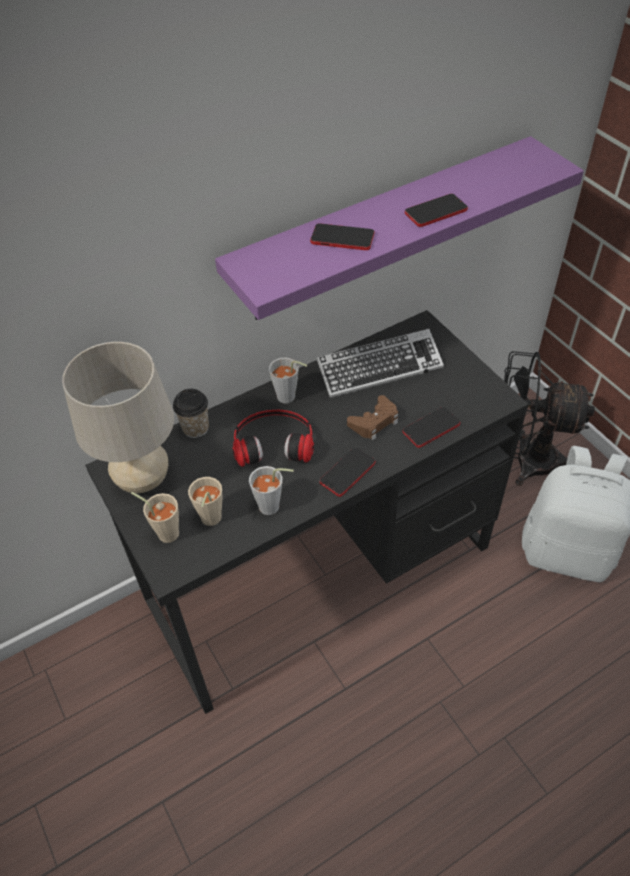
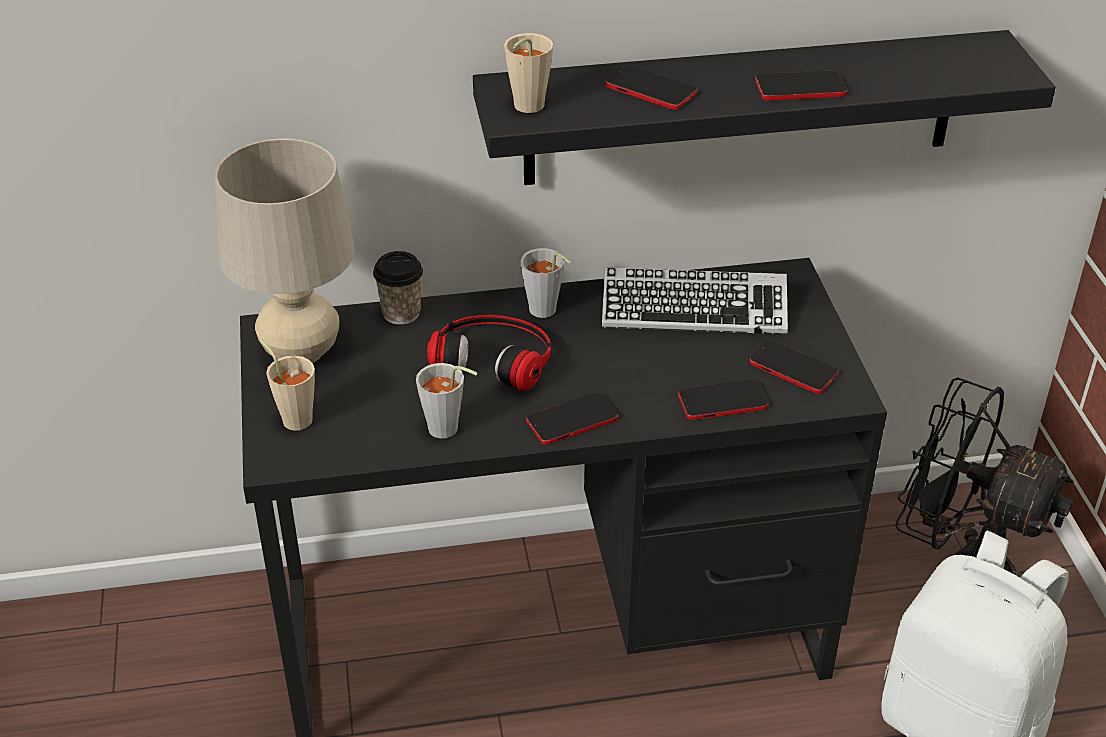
camera: 20 degrees right, 10 degrees down
beige cup [188,477,222,526] -> beige cup moved to [504,33,553,113]
purple shelf [215,136,584,320] -> black shelf [473,30,1056,185]
brown game controller [347,395,398,440] -> none
none -> phone [750,340,838,394]

